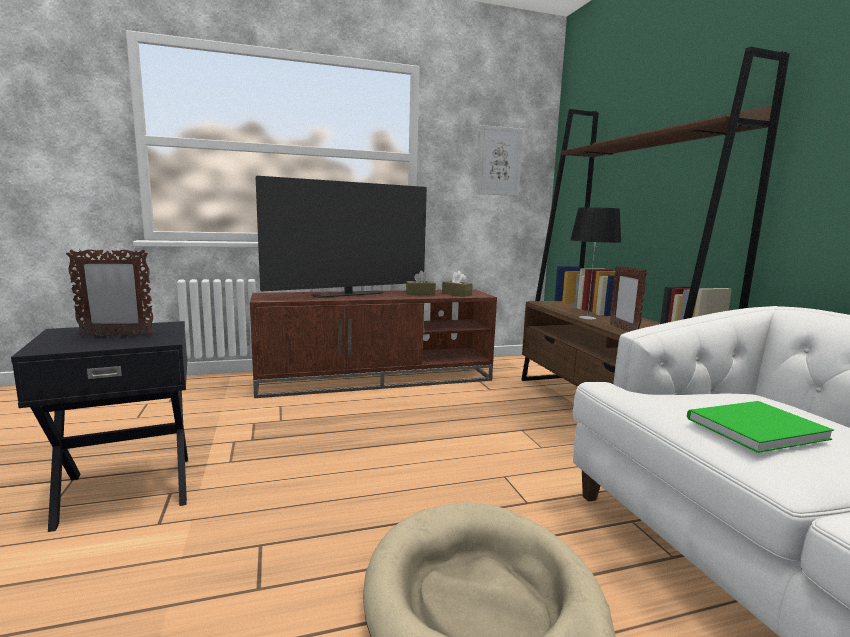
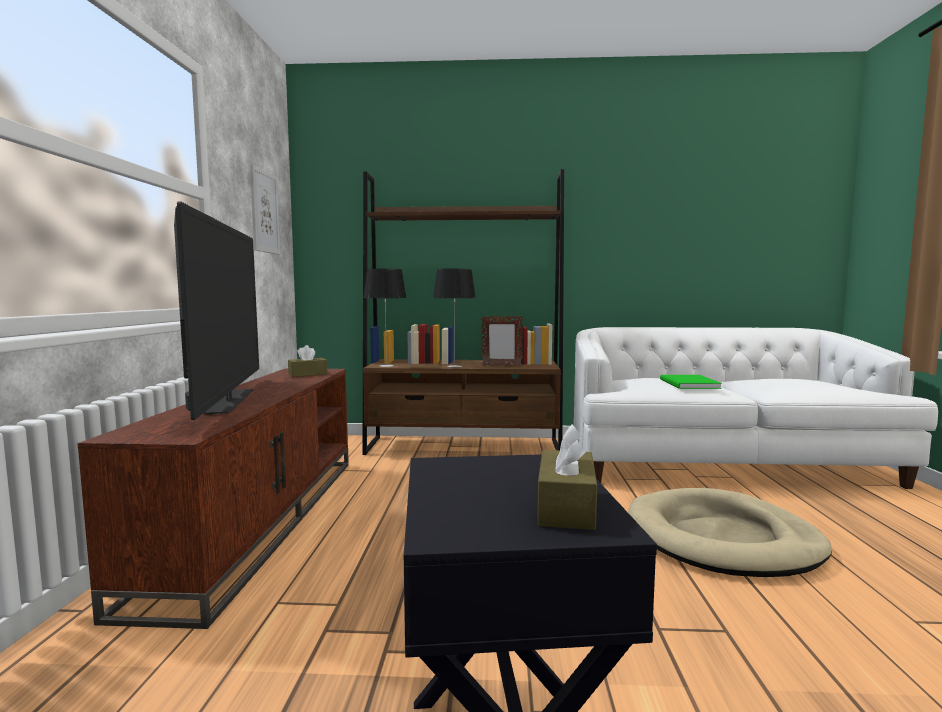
camera: 70 degrees left, 5 degrees down
picture frame [66,249,154,337] -> none
brown tissue box [406,270,436,295] -> brown tissue box moved to [537,424,597,530]
none -> table lamp [364,269,407,367]

